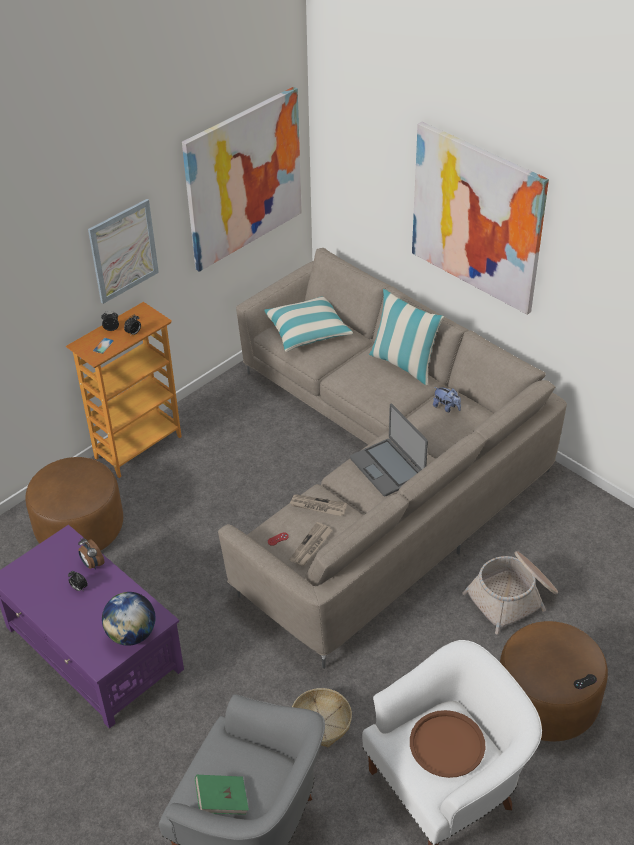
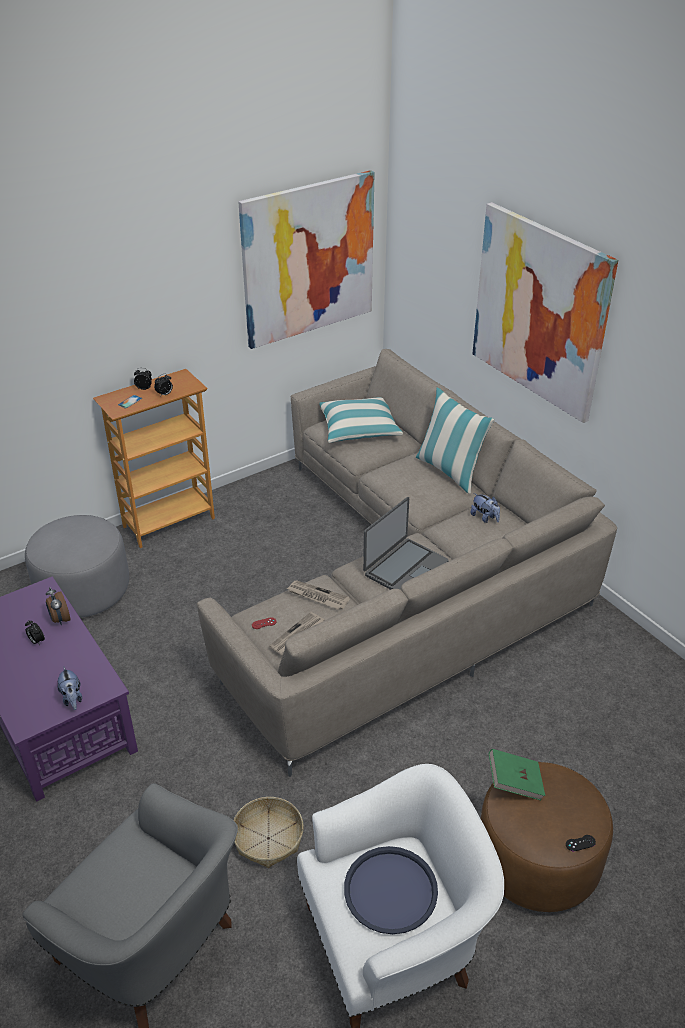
camera: 10 degrees right, 5 degrees down
brown ottoman [25,457,123,551] -> grey ottoman [25,515,129,618]
picture [88,199,159,304] -> none
globe [102,592,156,646] -> plush toy [58,667,82,710]
green book [195,775,249,815] -> green book moved to [489,749,545,800]
laptop [350,403,428,496] -> laptop turned 120 degrees counterclockwise [363,497,449,590]
brown tray [410,710,485,778] -> blue tray [344,846,438,934]
basket [462,551,558,635] -> none

